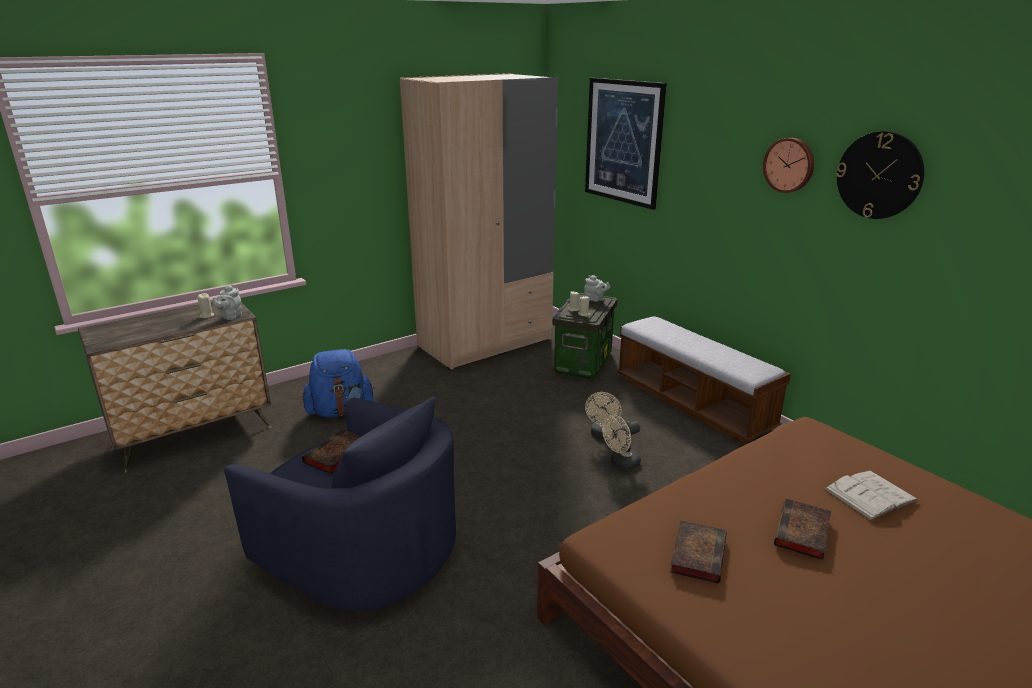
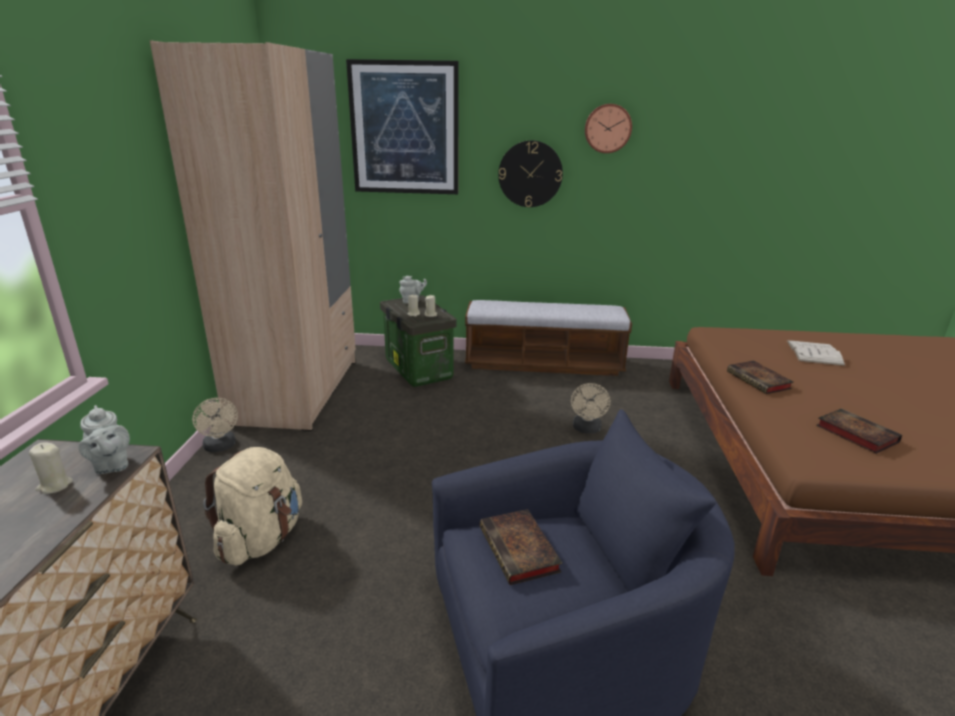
camera: 50 degrees left, 0 degrees up
blue backpack [302,349,375,417] -> beige backpack [203,447,302,565]
beige fan [585,392,622,439] -> beige fan moved to [192,398,238,452]
book [774,499,831,560] -> book moved to [727,361,794,394]
wall clock [836,131,924,219] -> wall clock moved to [498,140,563,207]

